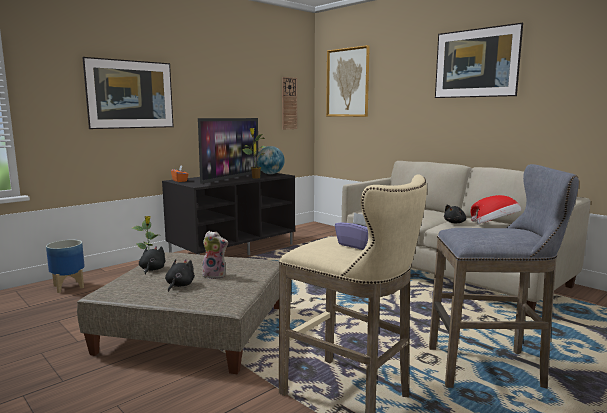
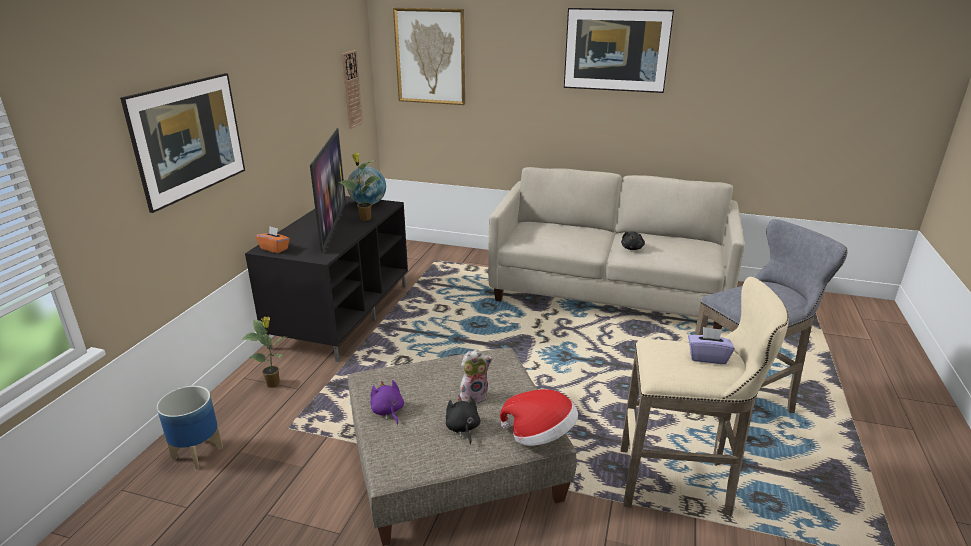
camera: 30 degrees left, 15 degrees up
black plush toy [139,246,165,275] -> purple plush toy [370,380,404,425]
hat [470,195,522,224] -> hat moved to [500,389,578,446]

